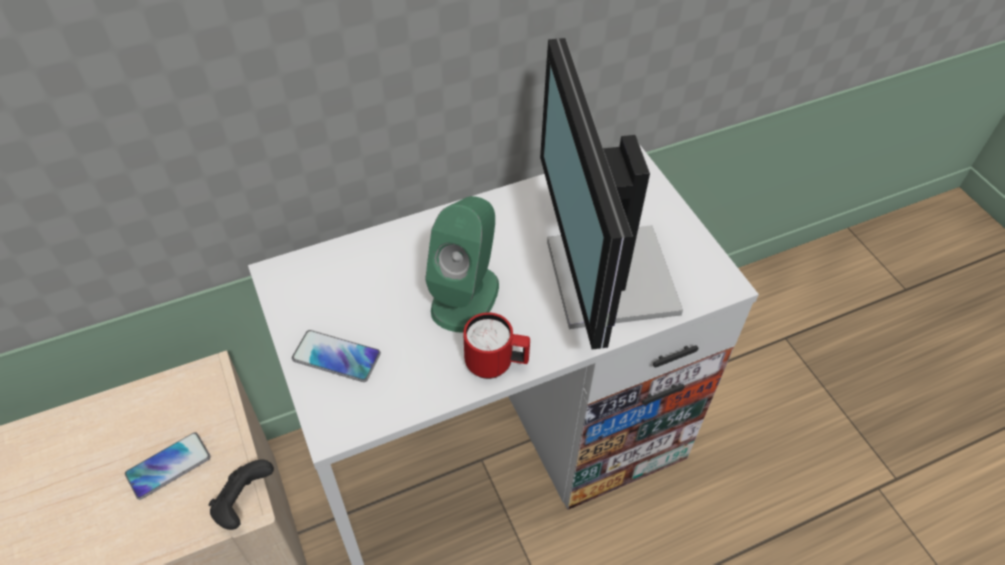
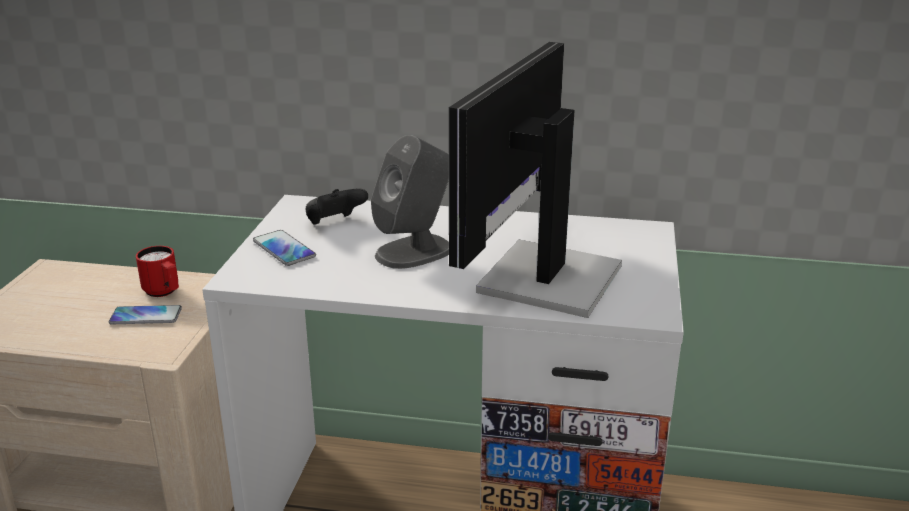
camera: 35 degrees right, 25 degrees down
black game controller [209,459,274,530] -> black game controller moved to [305,189,368,225]
green speaker [425,196,499,333] -> grey speaker [371,135,449,269]
red mug [463,312,530,379] -> red mug moved to [136,246,179,297]

